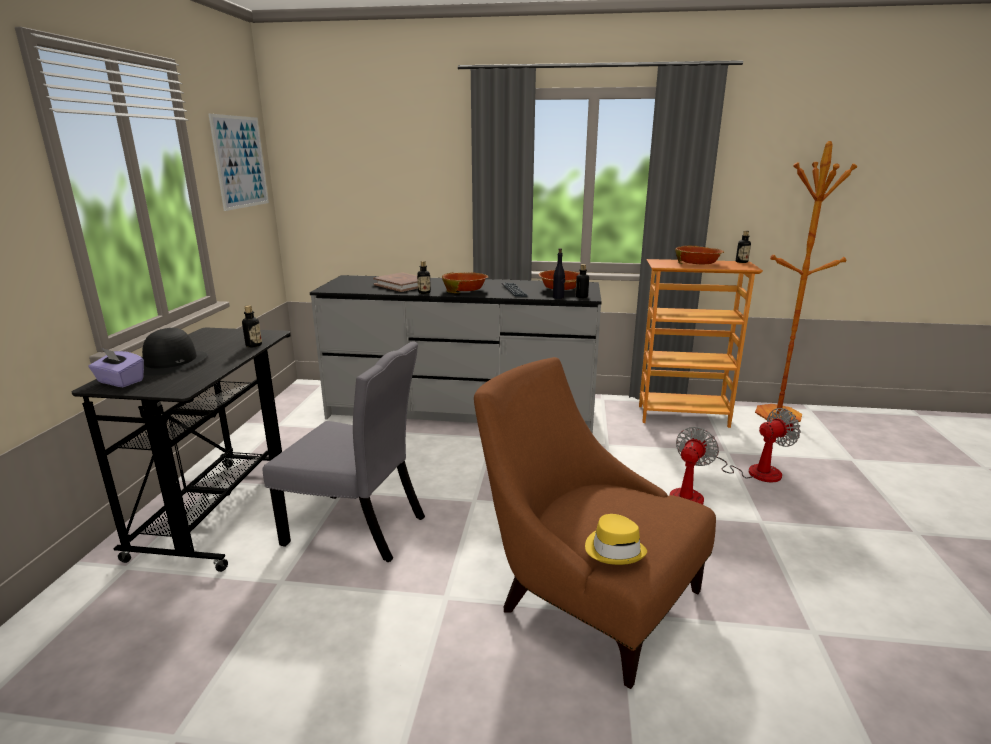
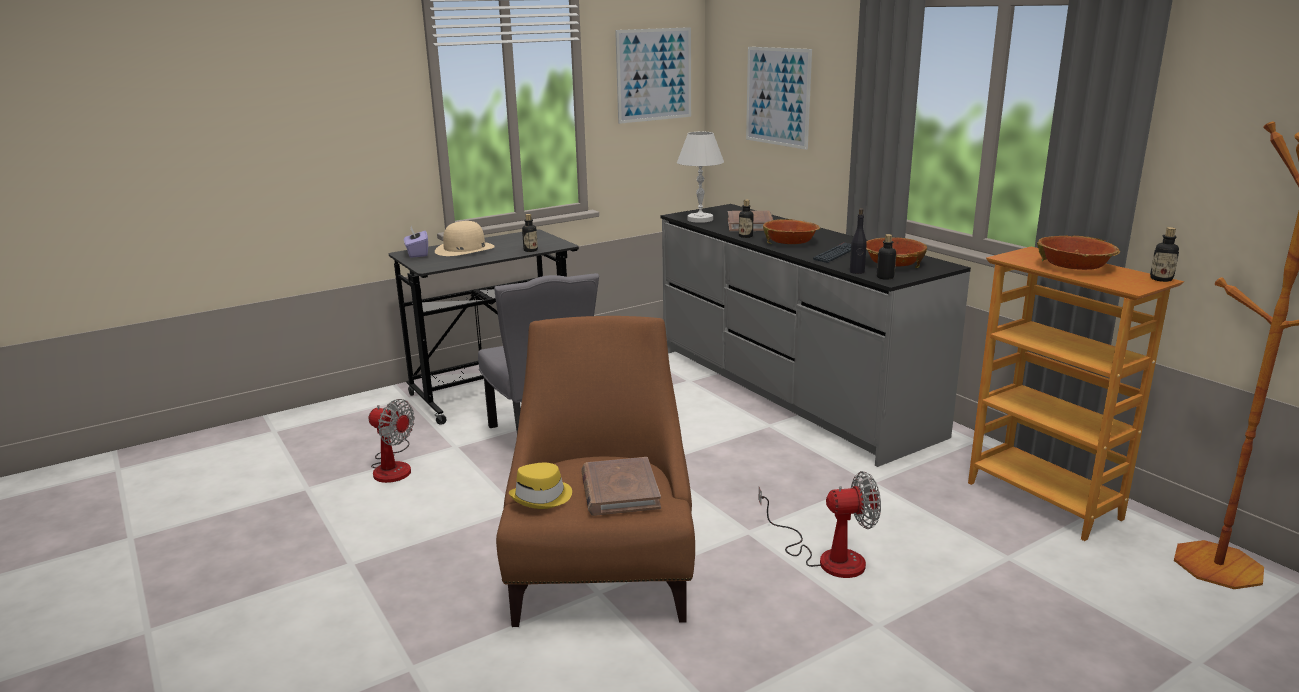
camera: 50 degrees right, 0 degrees up
black hat [142,328,208,376] -> beige hat [435,221,495,256]
fan [692,408,801,482] -> fan moved to [369,399,415,483]
none -> brown book [581,457,661,516]
none -> white table lamp [677,132,724,223]
none -> picture [746,47,812,150]

